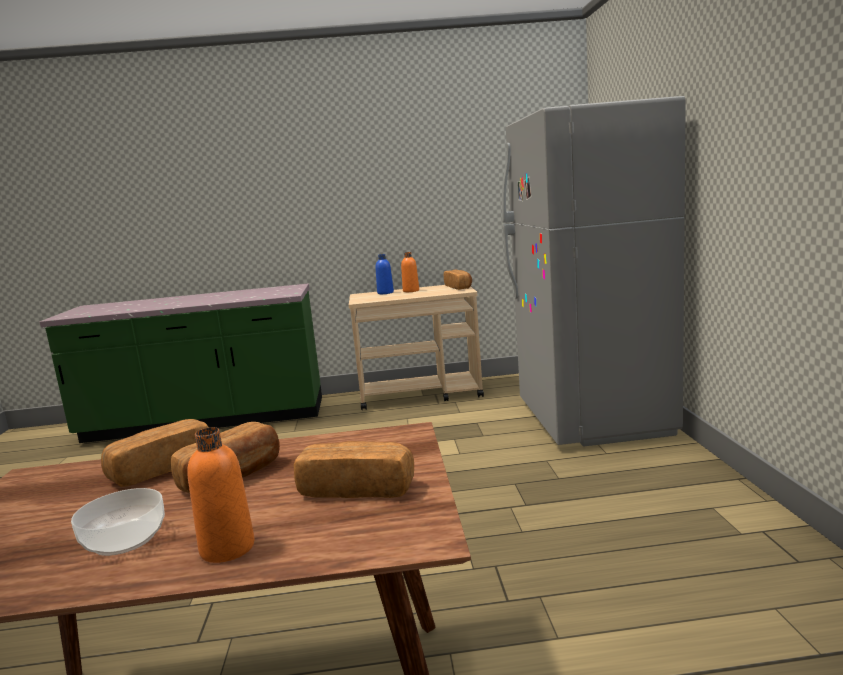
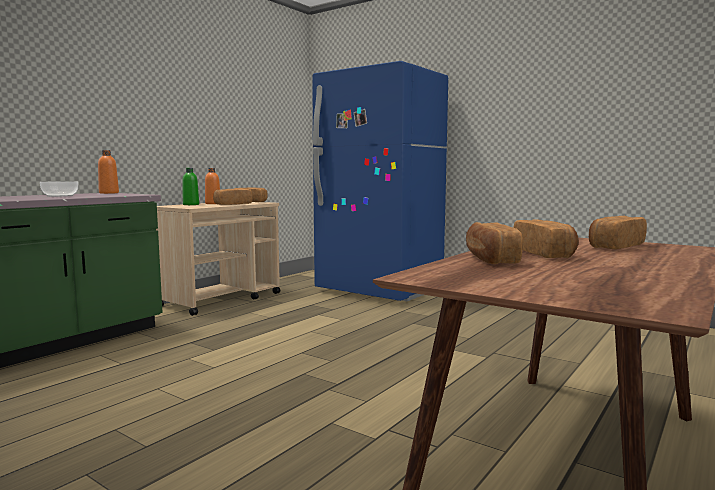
camera: 50 degrees left, 5 degrees down
bowl [71,488,165,556] -> bowl moved to [40,181,78,197]
orange bottle [187,427,255,563] -> orange bottle moved to [98,150,119,194]
blue bottle [375,254,394,294] -> green bottle [182,168,199,205]
grey fridge [502,96,686,446] -> blue fridge [312,61,448,301]
none -> bread [213,189,252,205]

